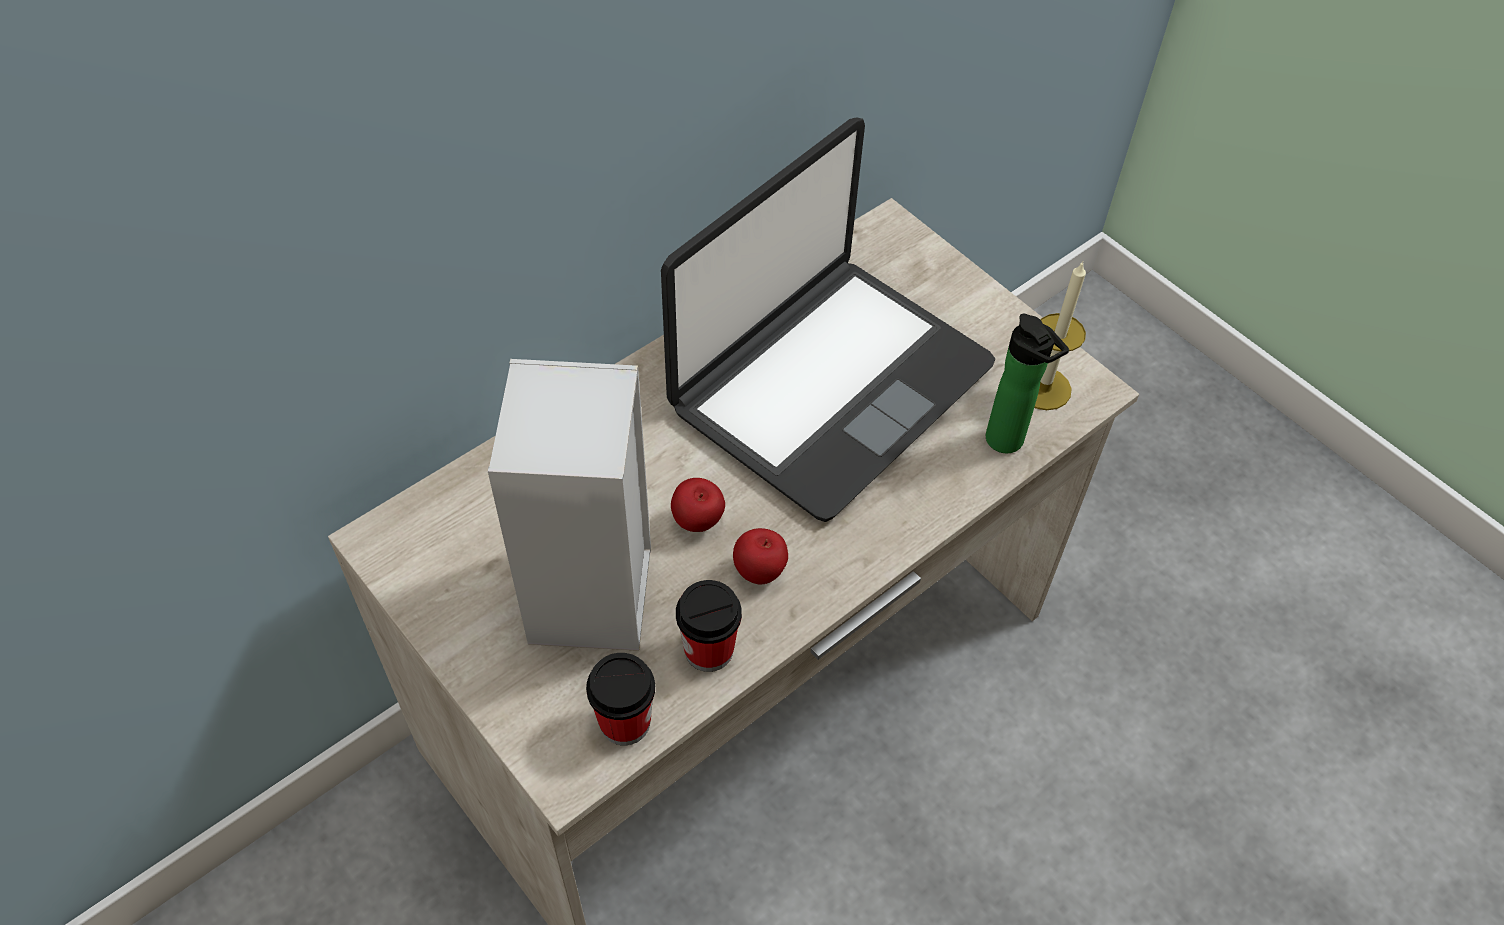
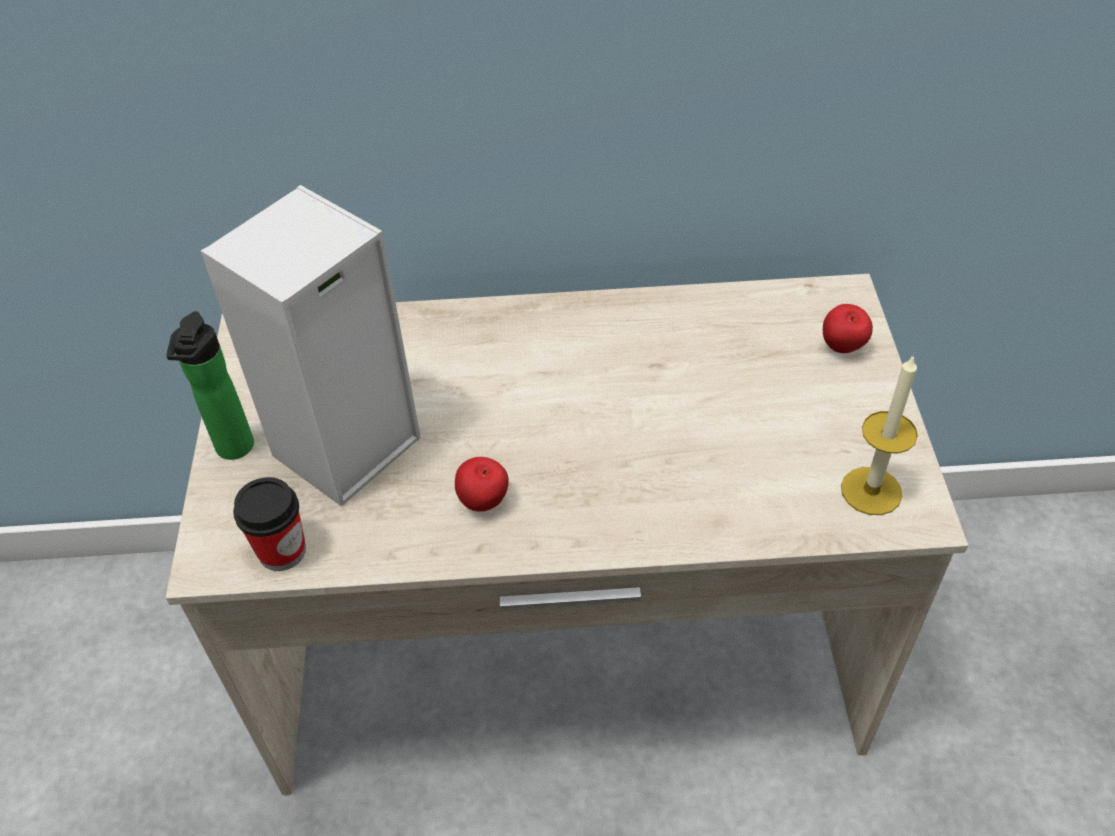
camera: 40 degrees right, 5 degrees down
laptop [661,117,995,522] -> none
apple [671,478,725,532] -> apple moved to [823,304,873,353]
cup [676,580,742,672] -> none
bottle [986,314,1069,453] -> bottle moved to [166,311,254,460]

